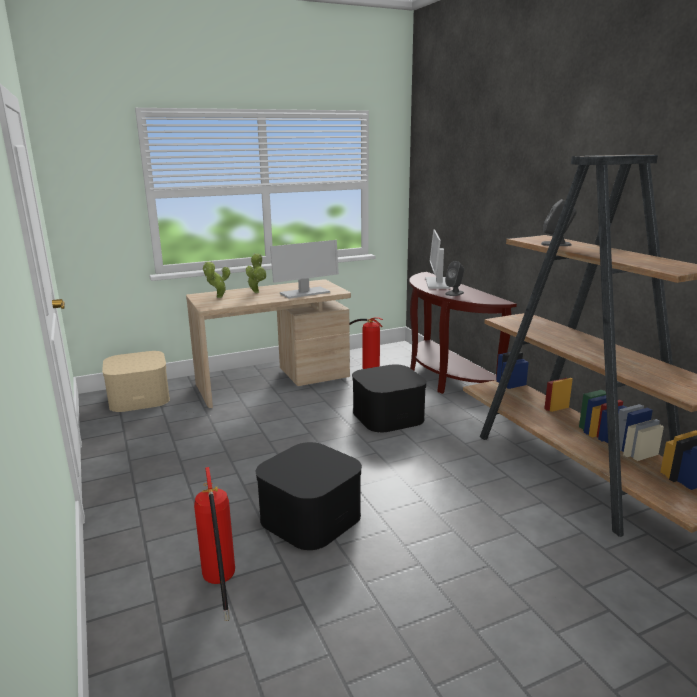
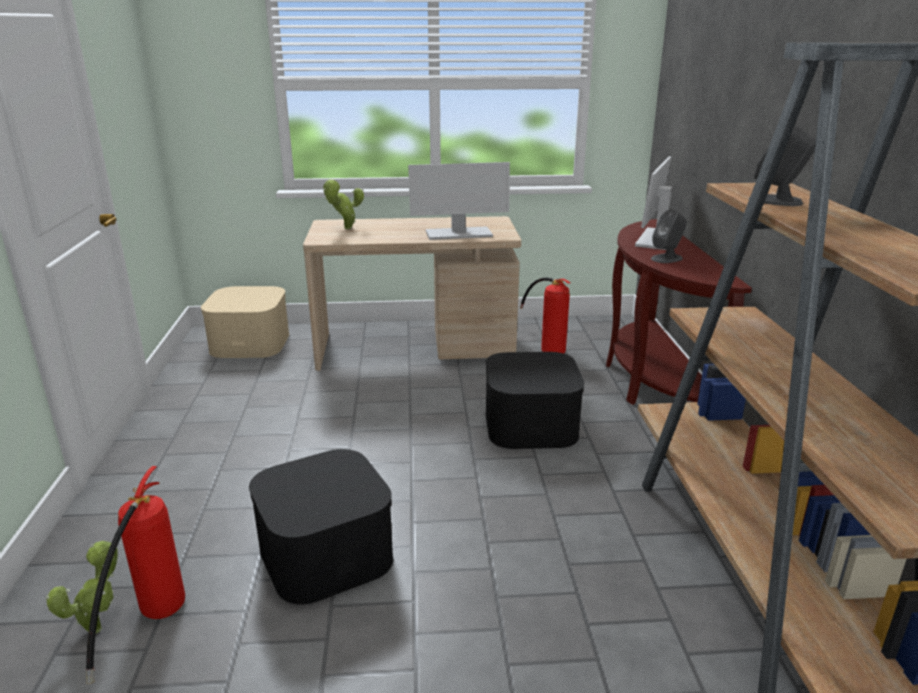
camera: 20 degrees right, 5 degrees up
potted plant [246,253,266,293] -> potted plant moved to [46,541,118,633]

